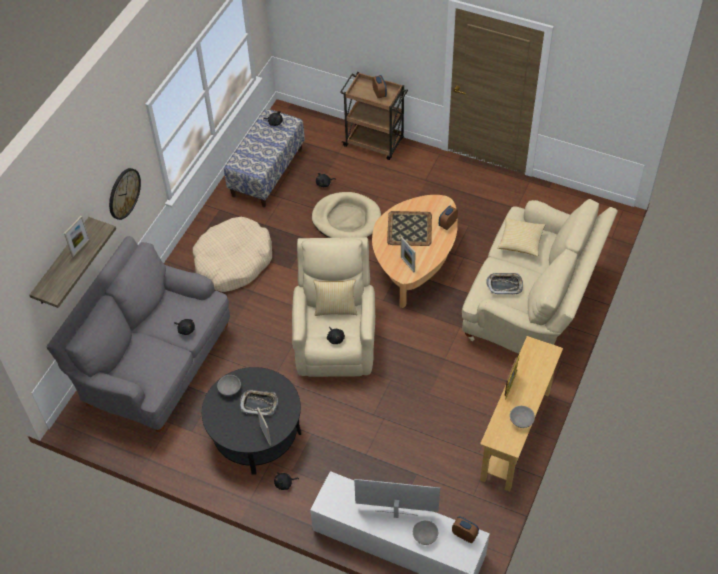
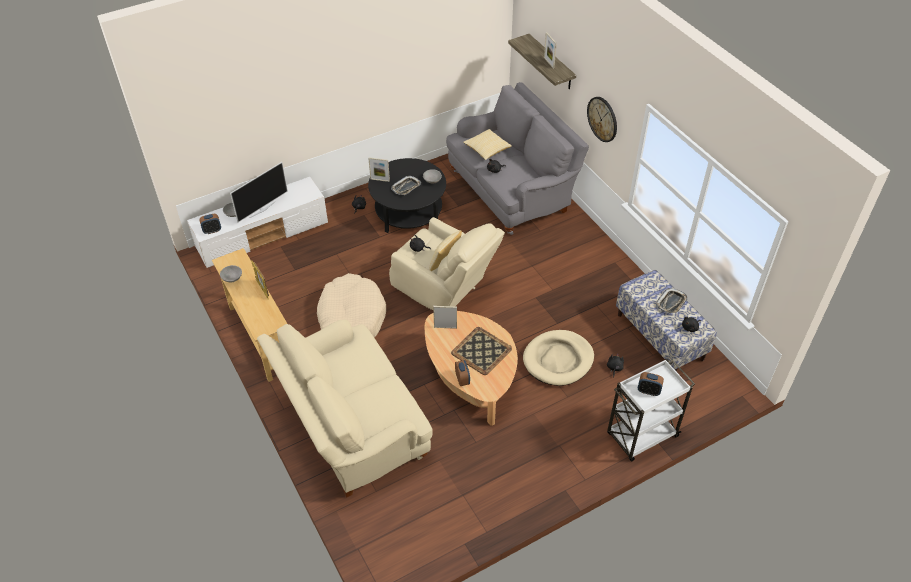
camera: 125 degrees right, 5 degrees down
beige dog bed [193,217,272,292] -> beige dog bed moved to [317,273,386,337]
brown cart [340,72,408,160] -> white cart [607,359,695,461]
tray [486,273,523,294] -> tray moved to [656,288,688,313]
pillow [498,217,545,256] -> pillow moved to [463,129,512,160]

